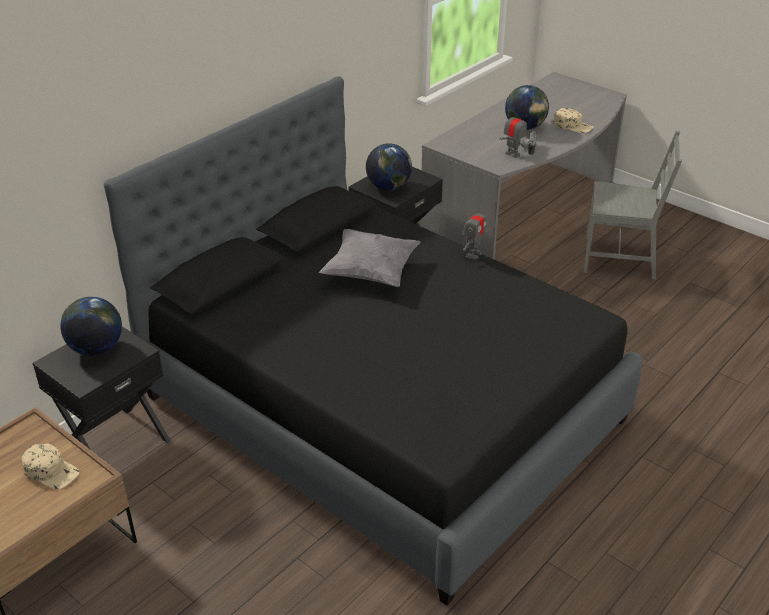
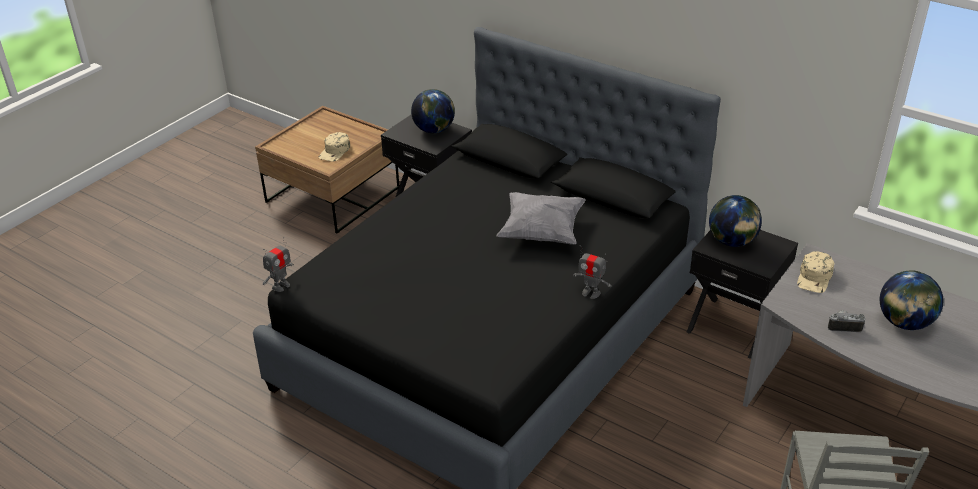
camera: 85 degrees right, 0 degrees up
toy robot [500,110,528,158] -> toy robot moved to [263,237,294,292]
beige cap [554,108,593,133] -> beige cap moved to [797,251,834,293]

